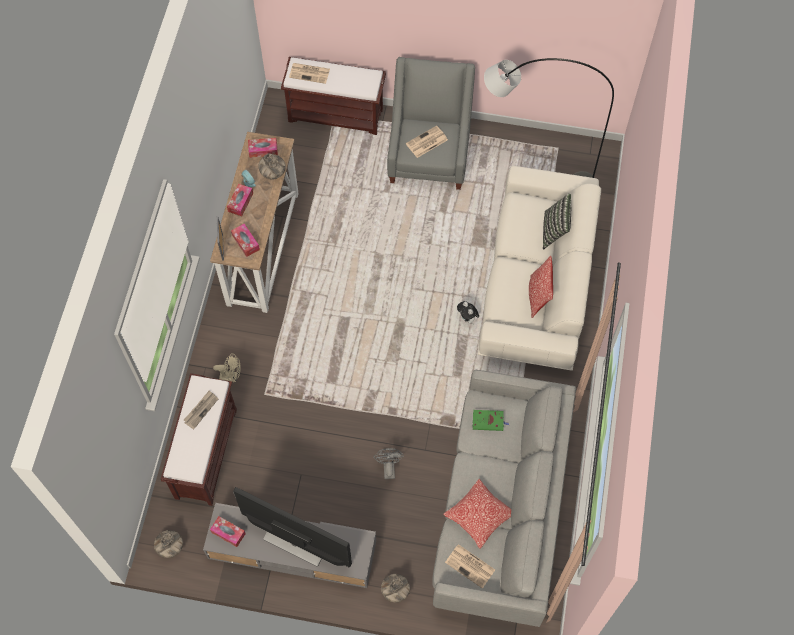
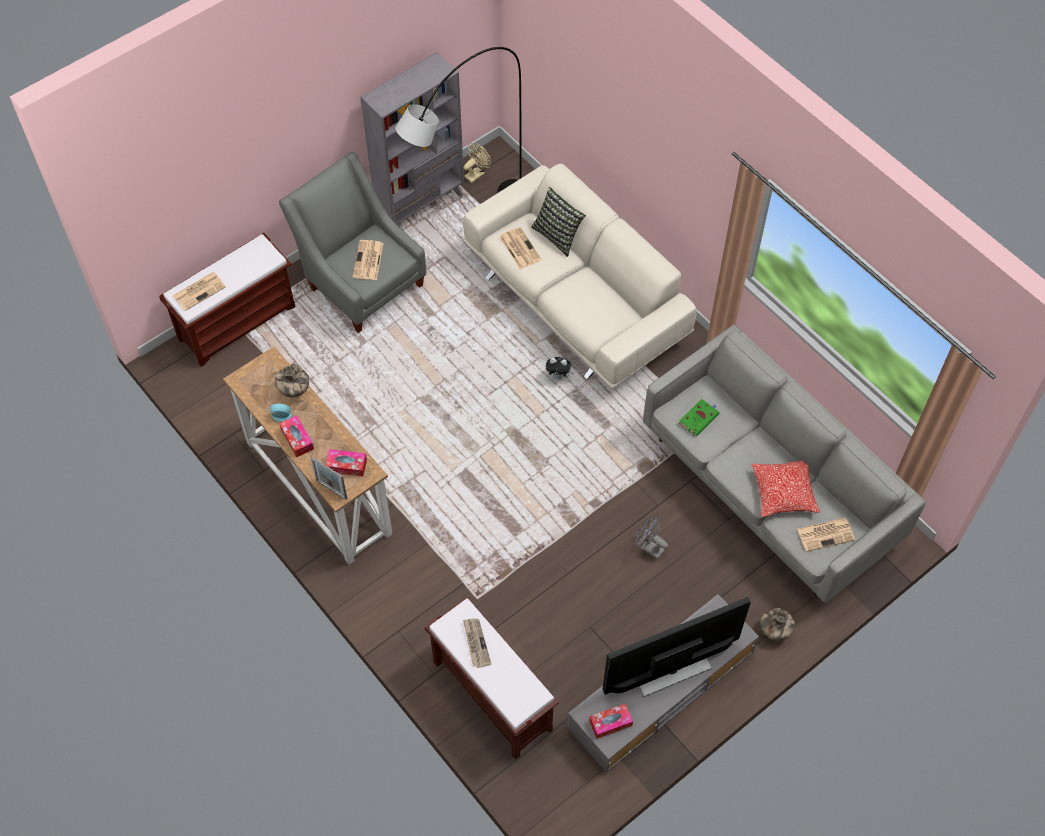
camera: 50 degrees left, 5 degrees down
vase [154,530,183,558] -> none
beige fan [213,353,241,383] -> beige fan moved to [463,143,491,183]
tissue box [248,138,278,158] -> none
pillow [529,256,553,318] -> none
none -> grey bookcase [361,52,464,227]
none -> newspaper [500,227,542,269]

